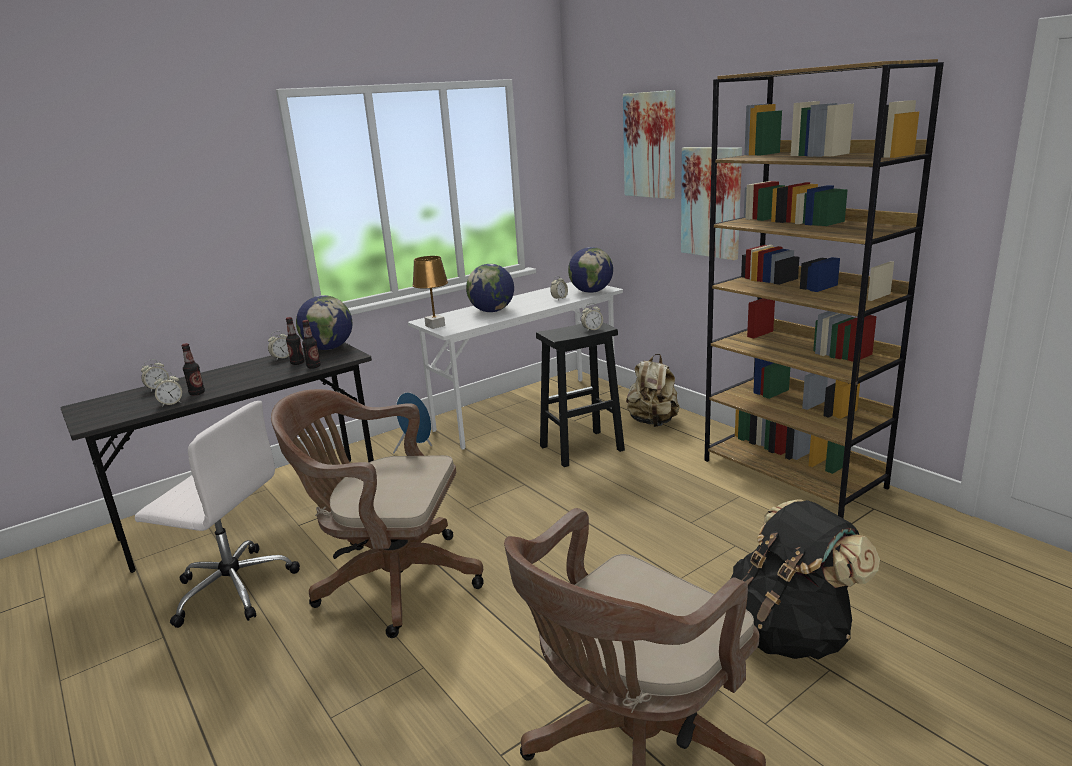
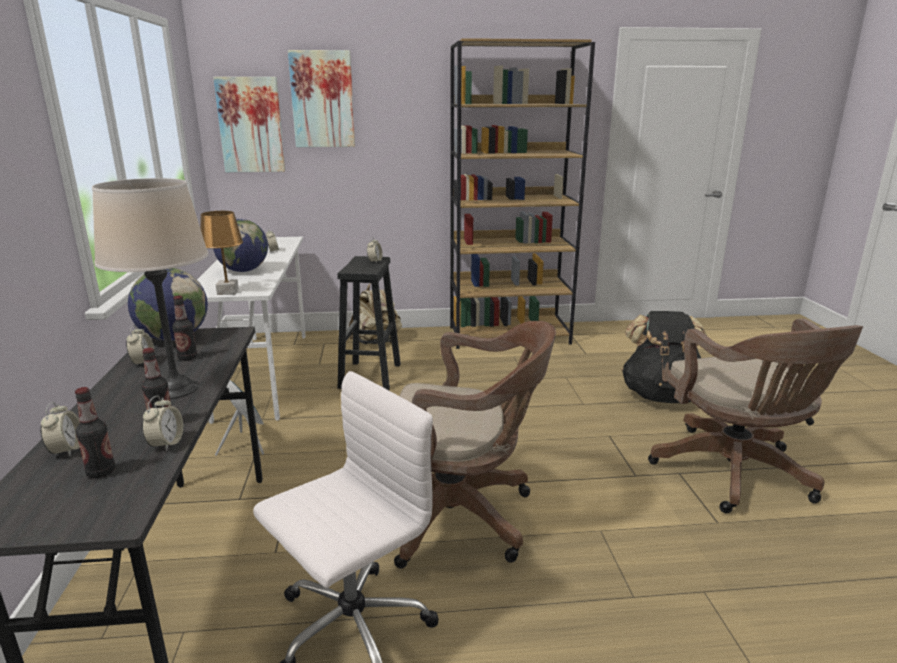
camera: 60 degrees left, 0 degrees up
brown office chair [271,389,483,638] -> brown office chair turned 120 degrees counterclockwise [394,321,556,569]
bottle [302,320,321,369] -> bottle moved to [75,387,116,478]
globe [568,247,613,293] -> none
picture [681,147,742,260] -> picture moved to [213,77,285,172]
none -> beige table lamp [92,178,208,399]

